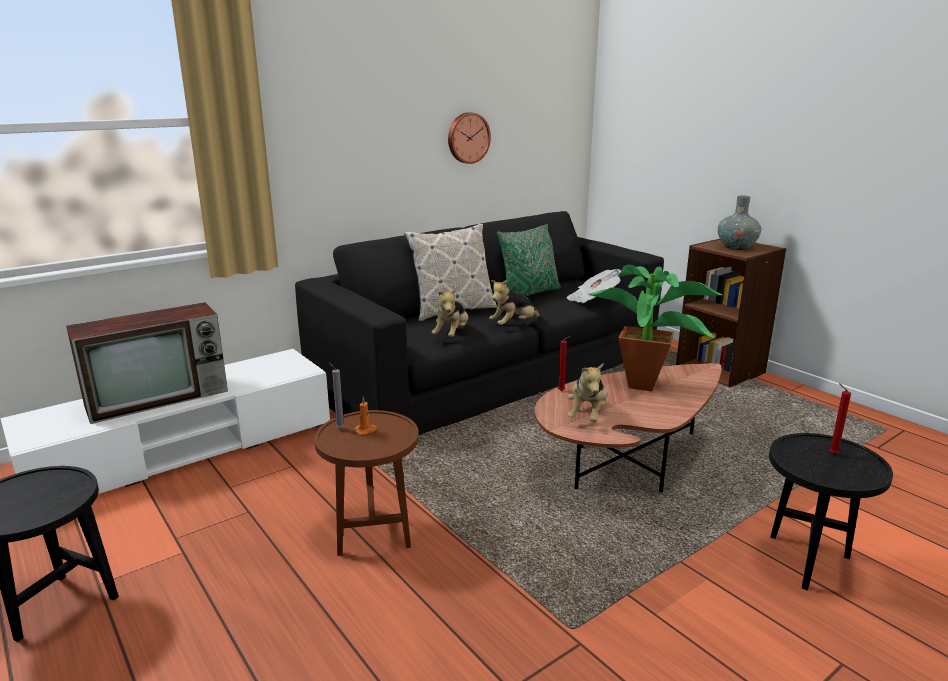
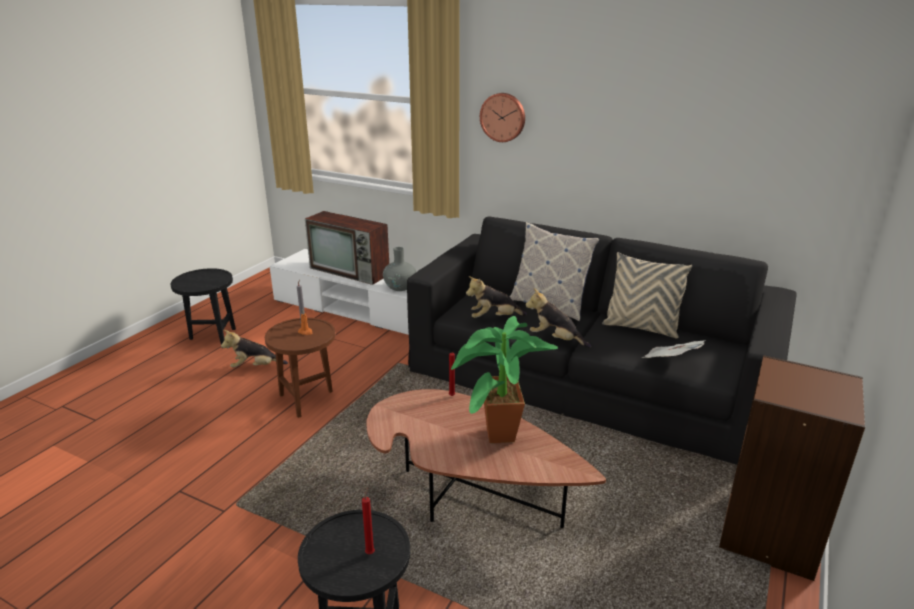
camera: 65 degrees right, 5 degrees up
wall clock [448,112,491,164] -> wall clock moved to [480,93,525,142]
green pillow [497,224,561,297] -> beige pillow [602,252,693,338]
plush toy [567,363,607,422] -> plush toy moved to [221,330,288,368]
grey vase [718,195,761,250] -> grey vase moved to [383,247,416,291]

